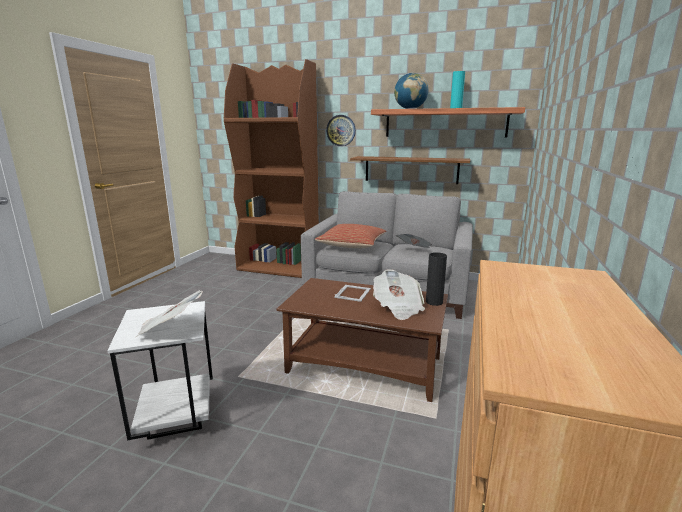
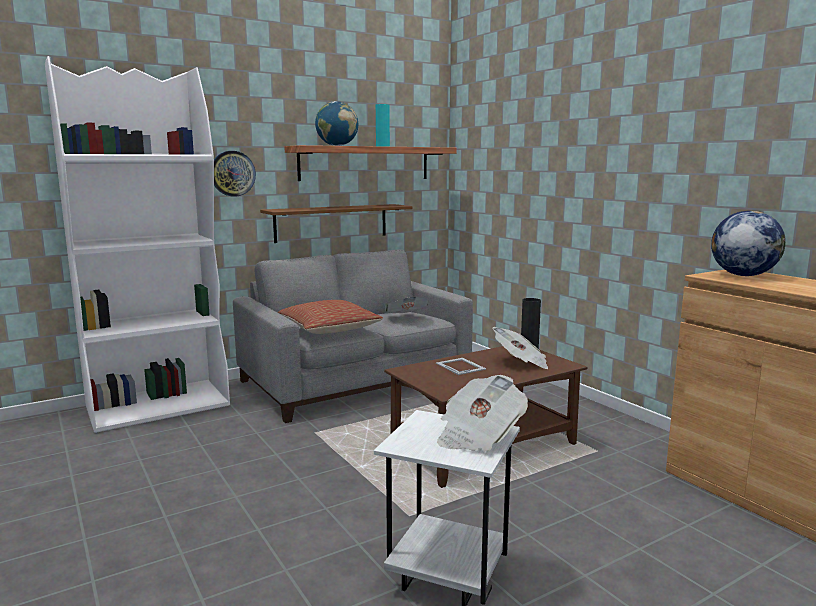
camera: 50 degrees left, 5 degrees down
brown bookcase [224,59,319,278] -> white bookcase [45,56,230,433]
none -> globe [711,211,786,276]

